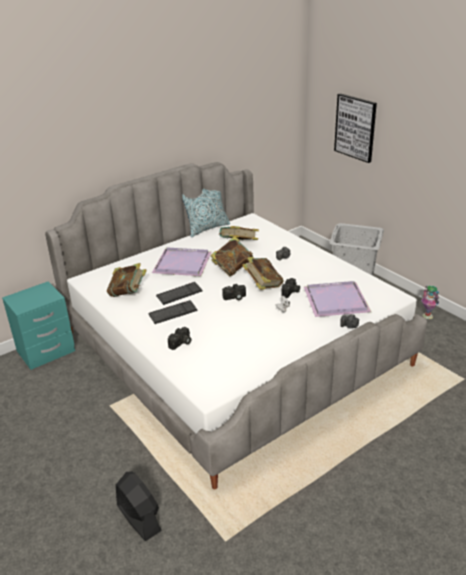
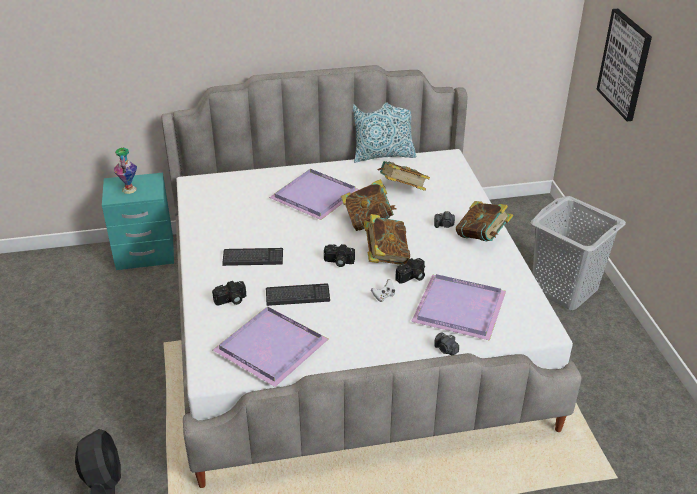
camera: 25 degrees right, 5 degrees up
book [107,263,147,297] -> book moved to [456,201,513,242]
keyboard [156,282,203,305] -> keyboard moved to [266,283,330,306]
vase [421,286,439,319] -> vase moved to [114,147,137,194]
none -> purple tray [213,306,328,387]

